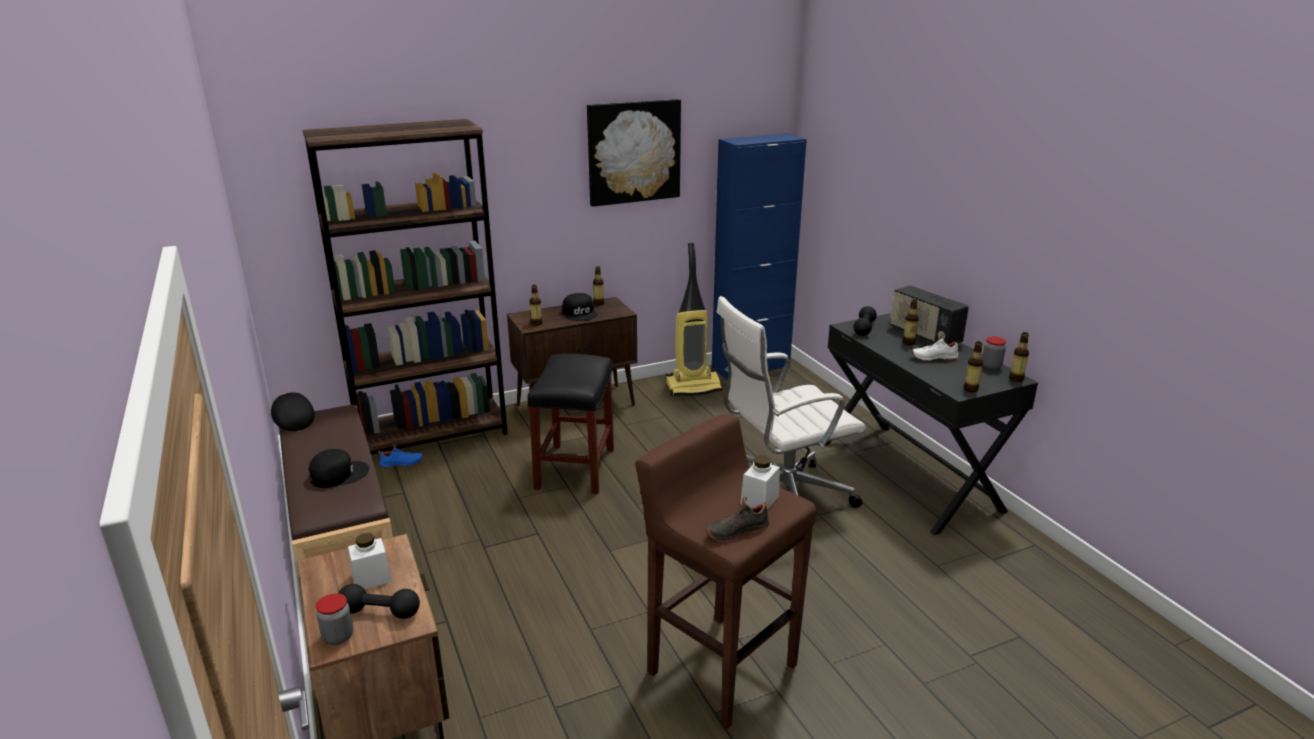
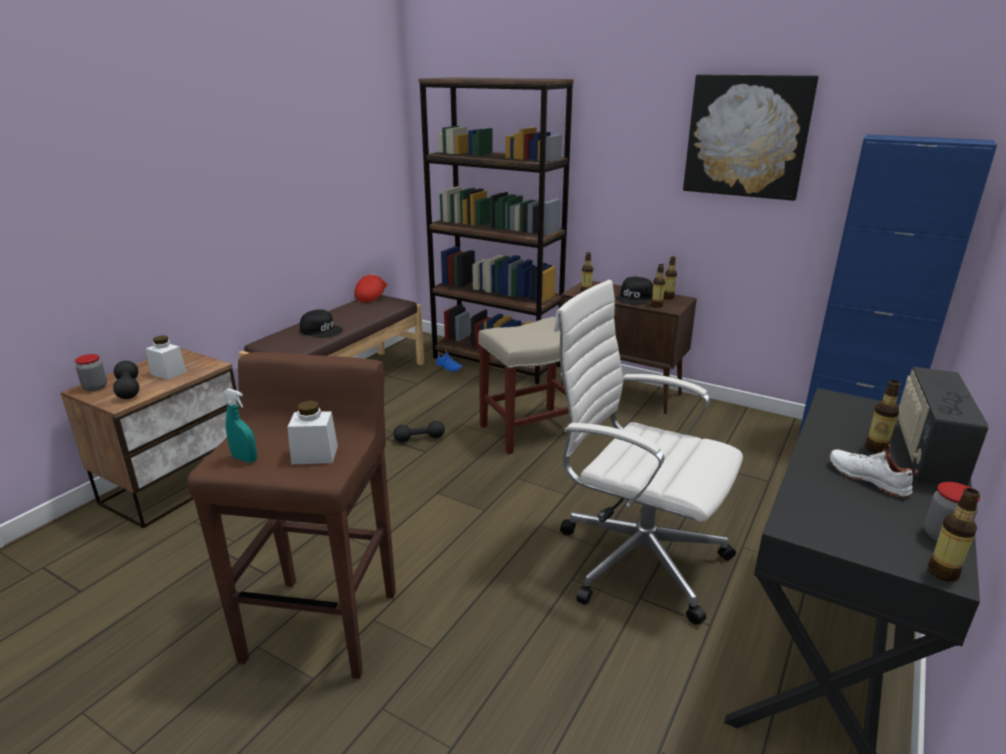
camera: 55 degrees right, 0 degrees up
black cap [271,392,315,431] -> red cap [354,274,387,302]
black stool [527,354,614,494] -> beige stool [478,317,569,454]
vacuum cleaner [666,243,723,396] -> none
black shoe [705,496,770,541] -> turquoise spray bottle [223,388,257,463]
black dumbbell [854,306,877,336] -> black dumbbell moved to [394,421,445,442]
bottle [963,342,983,393] -> bottle moved to [651,264,665,308]

